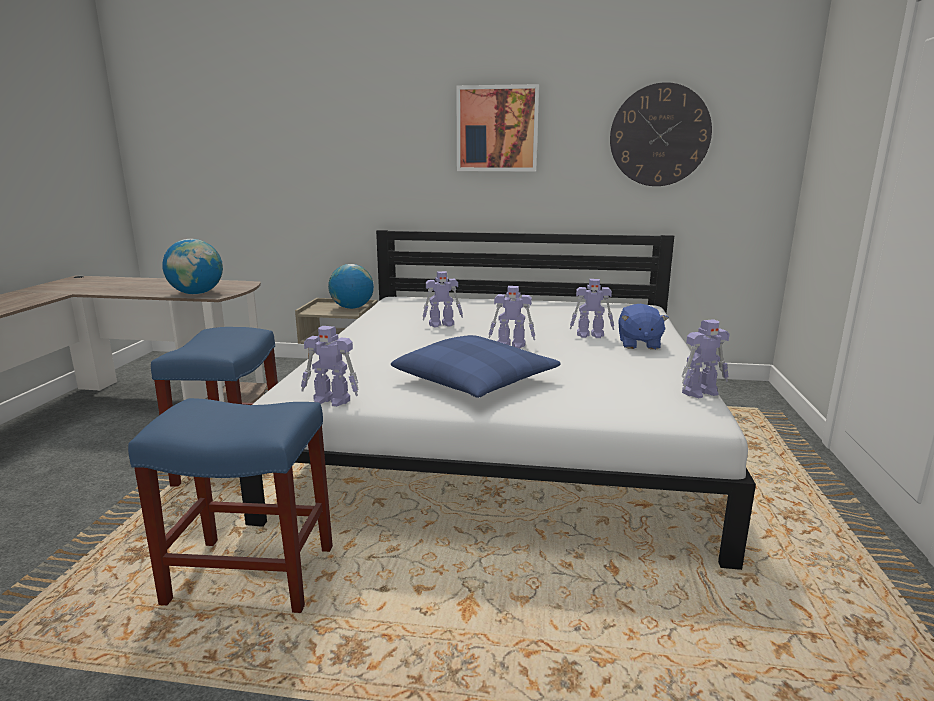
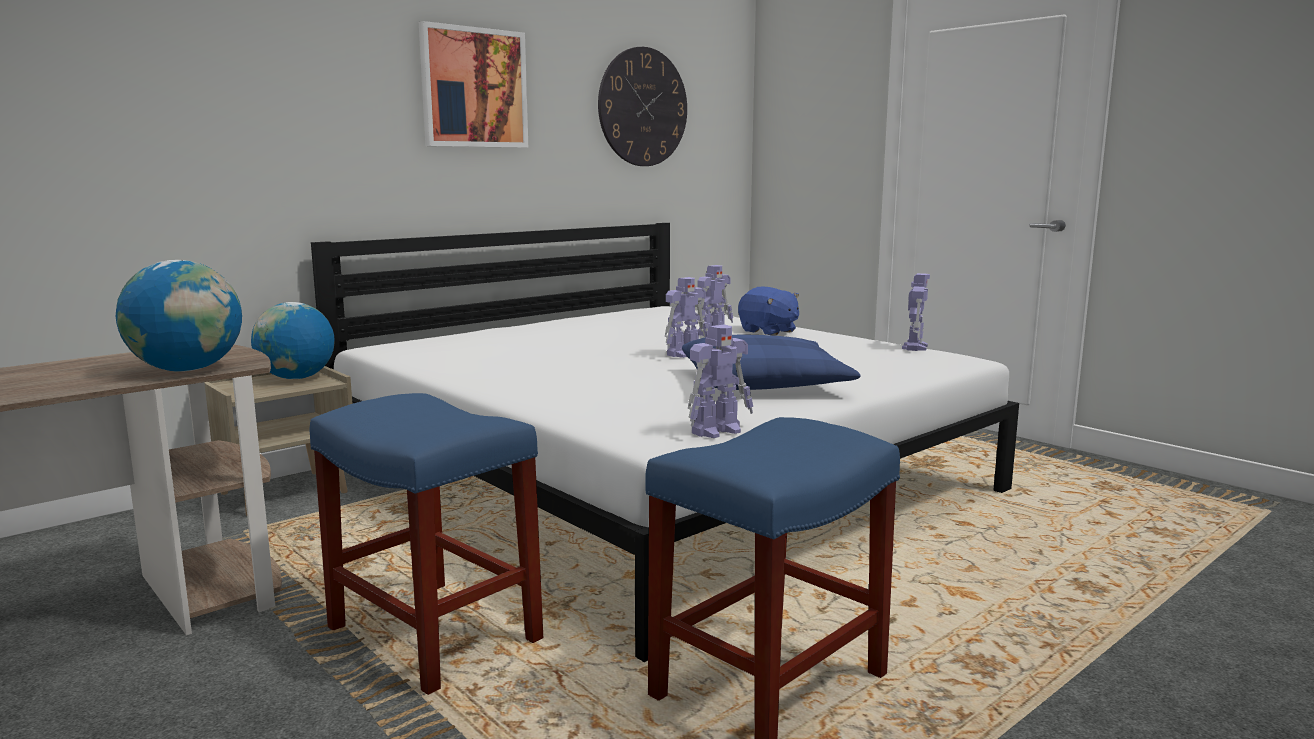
camera: 50 degrees left, 5 degrees down
toy robot [423,271,463,327] -> none

